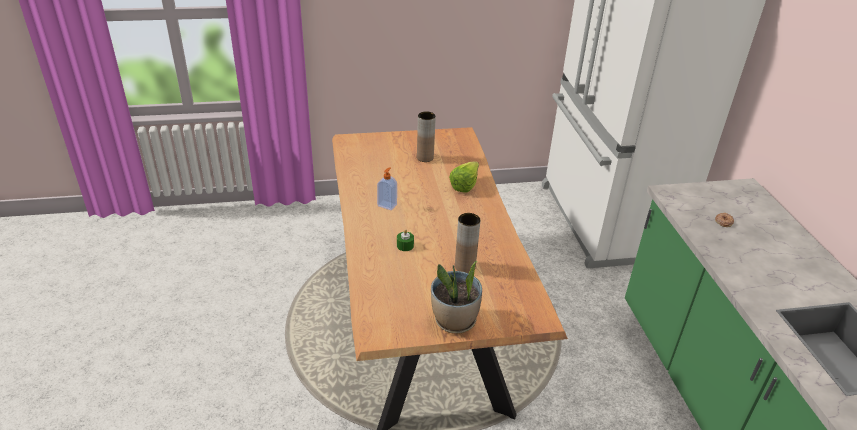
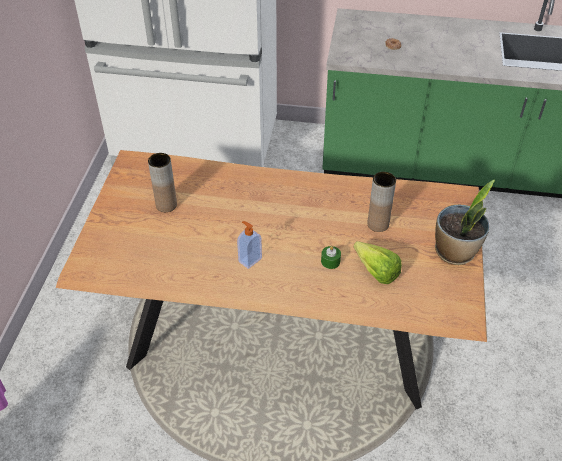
camera: 70 degrees left, 10 degrees up
lettuce [449,161,479,192] -> lettuce moved to [354,241,402,284]

